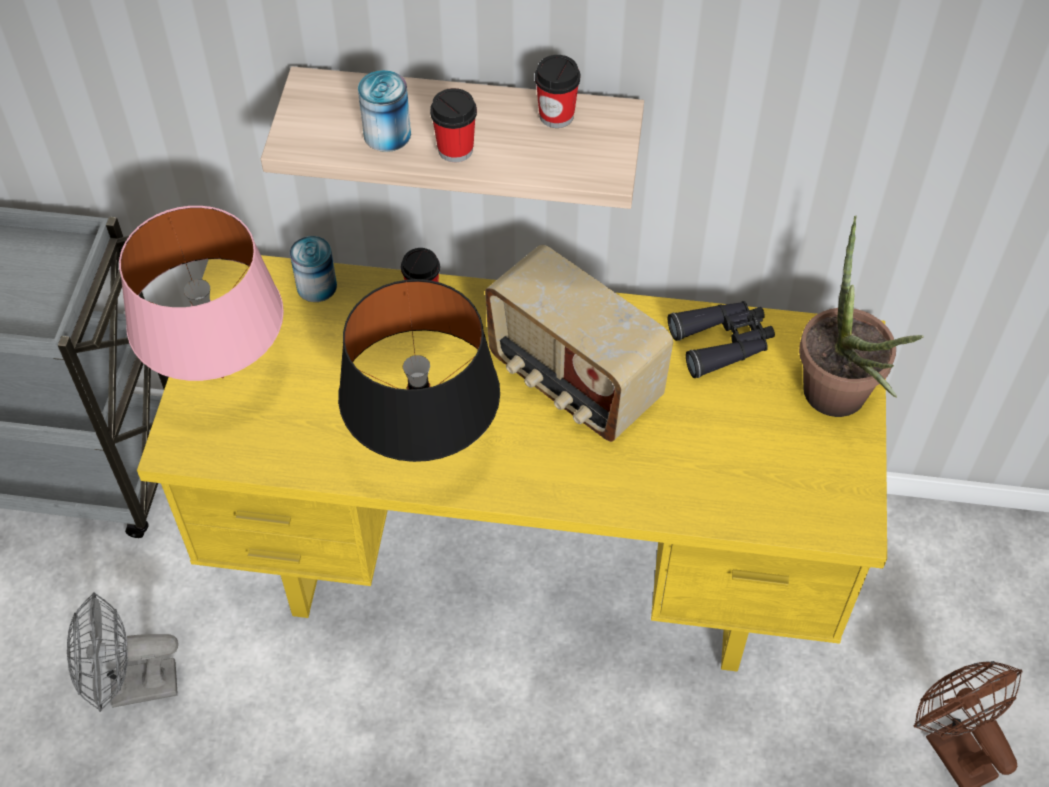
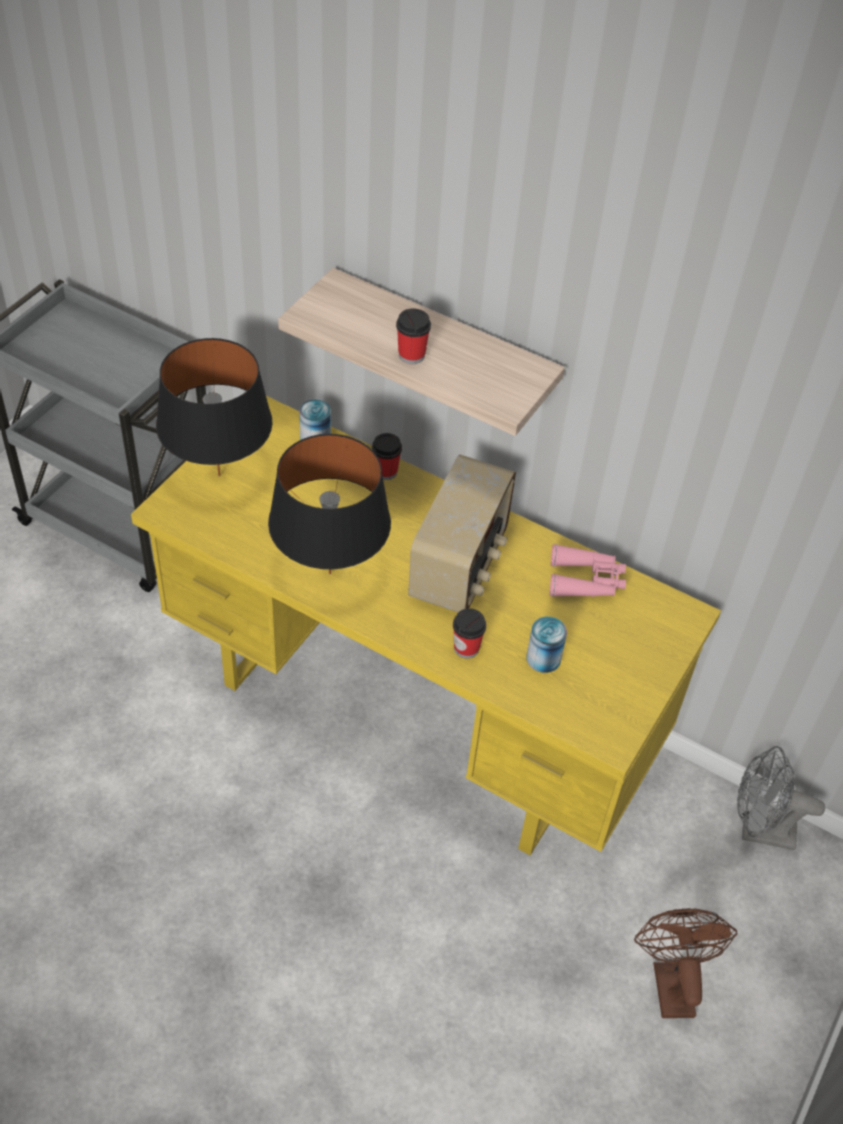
camera: 20 degrees right, 5 degrees down
grey fan [67,592,178,712] -> grey fan moved to [737,746,825,850]
pink table lamp [119,206,284,381] -> black table lamp [156,338,273,477]
can [358,70,411,152] -> can moved to [526,617,567,673]
radio [485,245,673,442] -> radio turned 135 degrees counterclockwise [408,454,516,613]
cup [535,55,580,128] -> cup moved to [453,608,486,659]
black binoculars [668,301,775,378] -> pink binoculars [550,544,626,597]
potted plant [799,216,924,417] -> none

